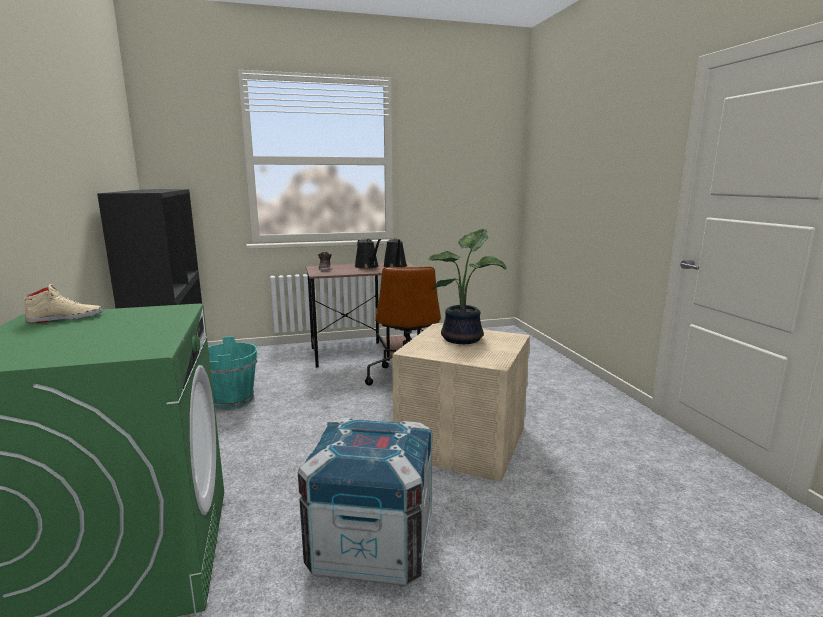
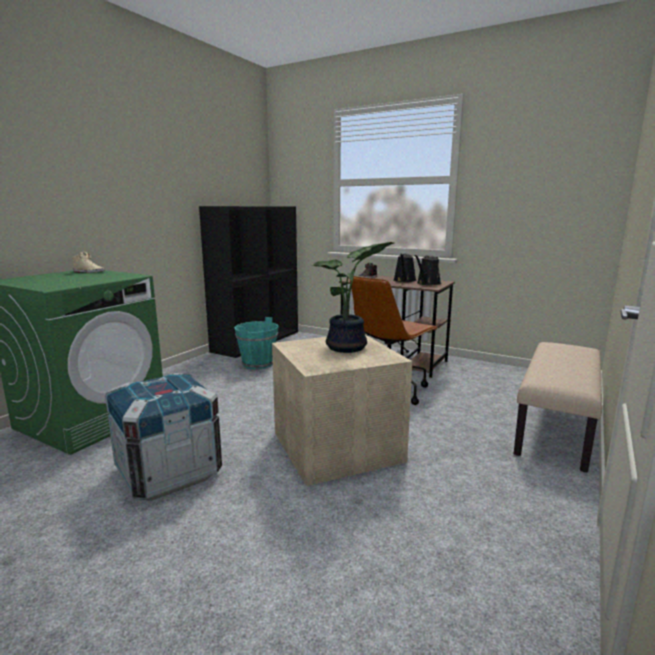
camera: 45 degrees right, 0 degrees up
none -> beige bench [514,342,602,473]

